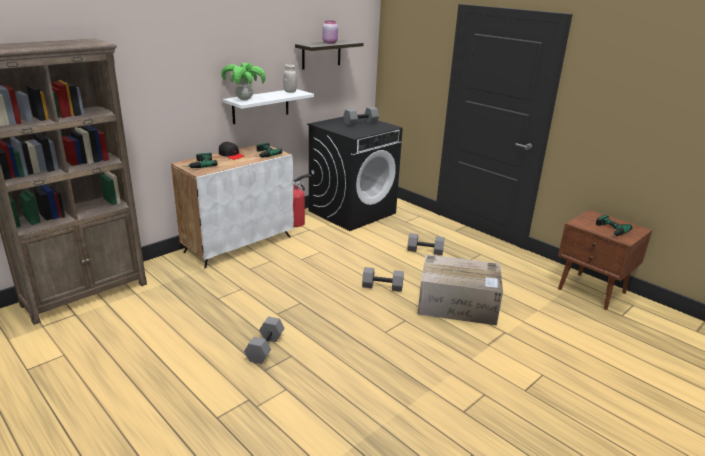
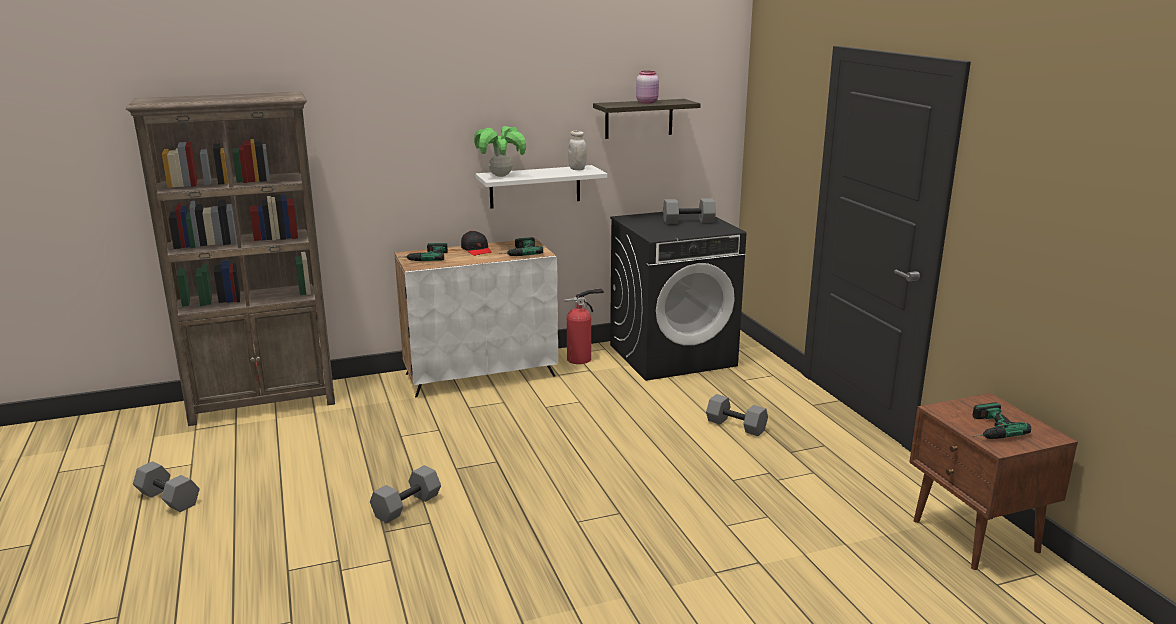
camera: 25 degrees right, 5 degrees down
grey dumbbell [362,267,404,292] -> grey dumbbell moved to [133,461,200,512]
cardboard box [418,254,503,326] -> none

